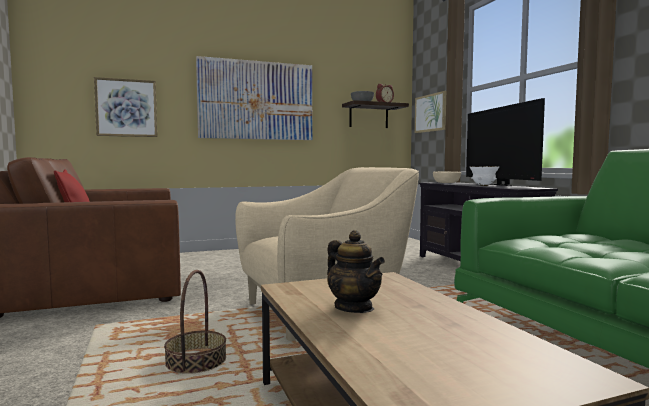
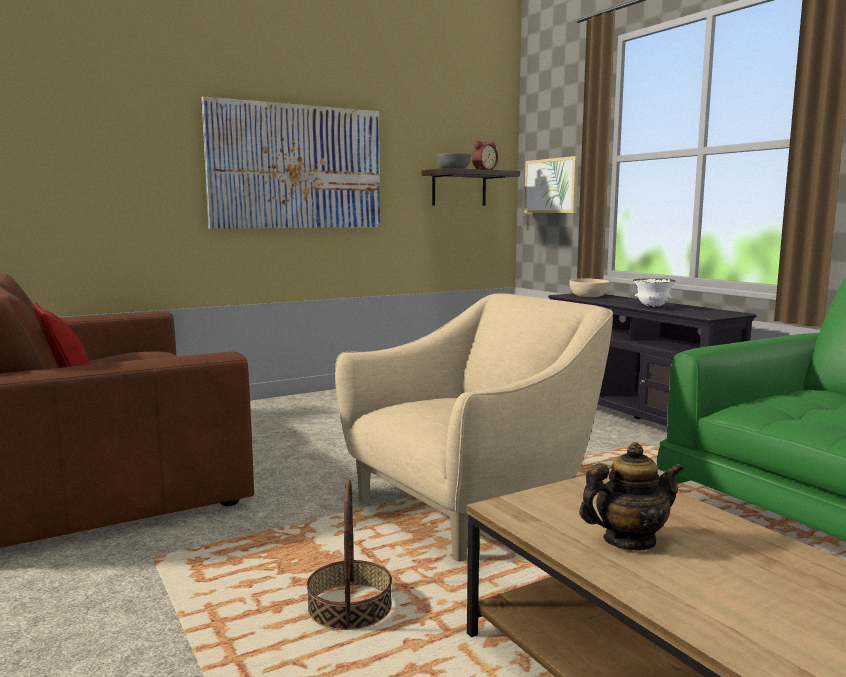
camera: 10 degrees left, 5 degrees up
picture [94,77,157,137] -> none
teapot [327,230,385,313] -> teapot turned 60 degrees counterclockwise [579,442,684,551]
television [466,98,545,186] -> none

